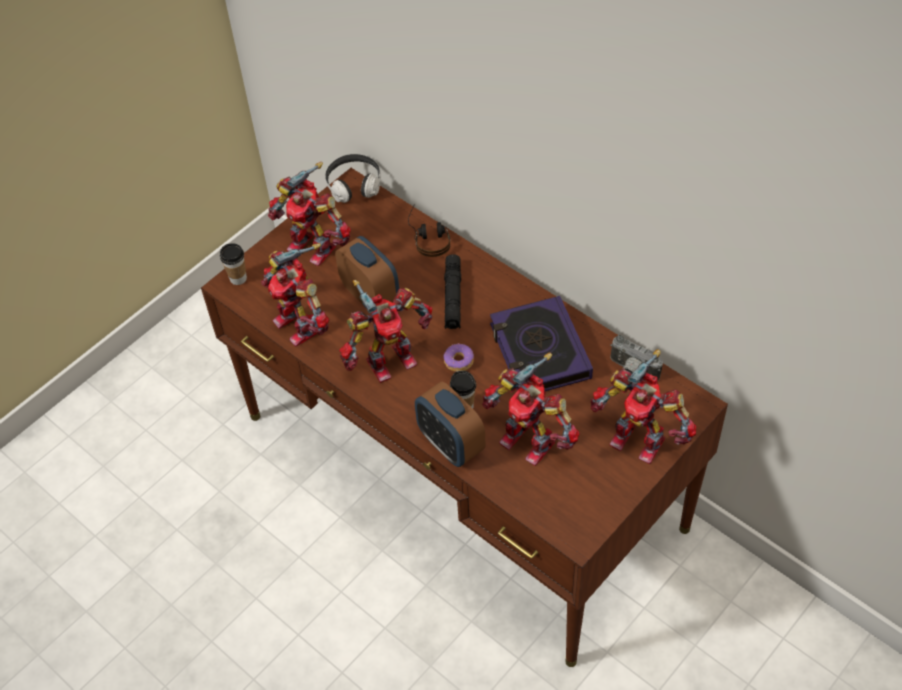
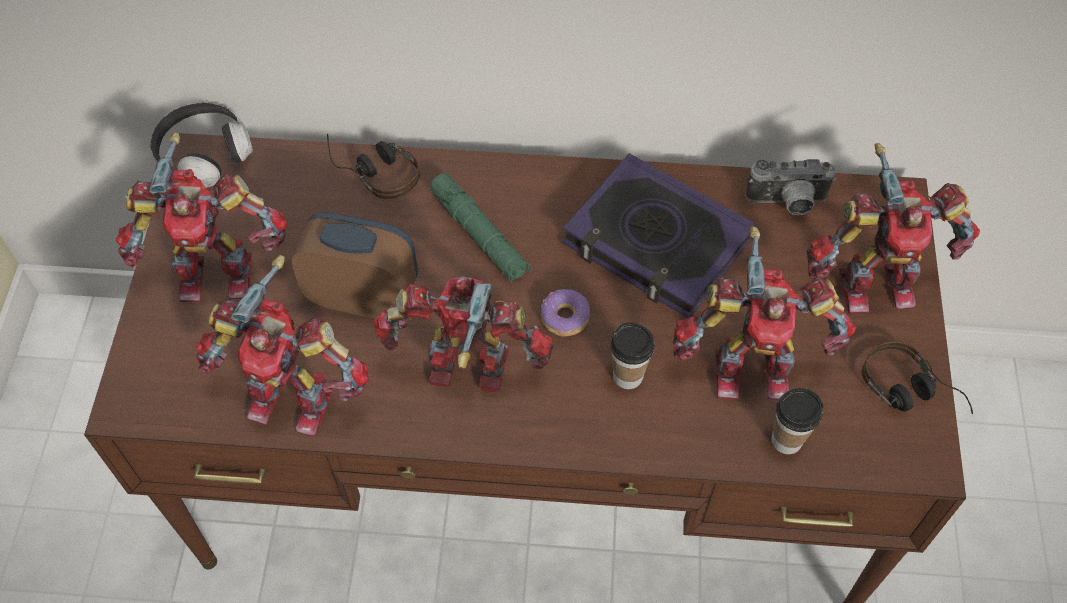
camera: 40 degrees left, 5 degrees up
cup [220,243,247,285] -> cup moved to [772,388,824,454]
toy robot [339,280,432,383] -> toy robot turned 105 degrees counterclockwise [374,276,554,392]
alarm clock [415,382,486,467] -> none
black flashlight [444,254,461,329] -> green flashlight [430,173,531,283]
none -> headphones [862,341,973,414]

